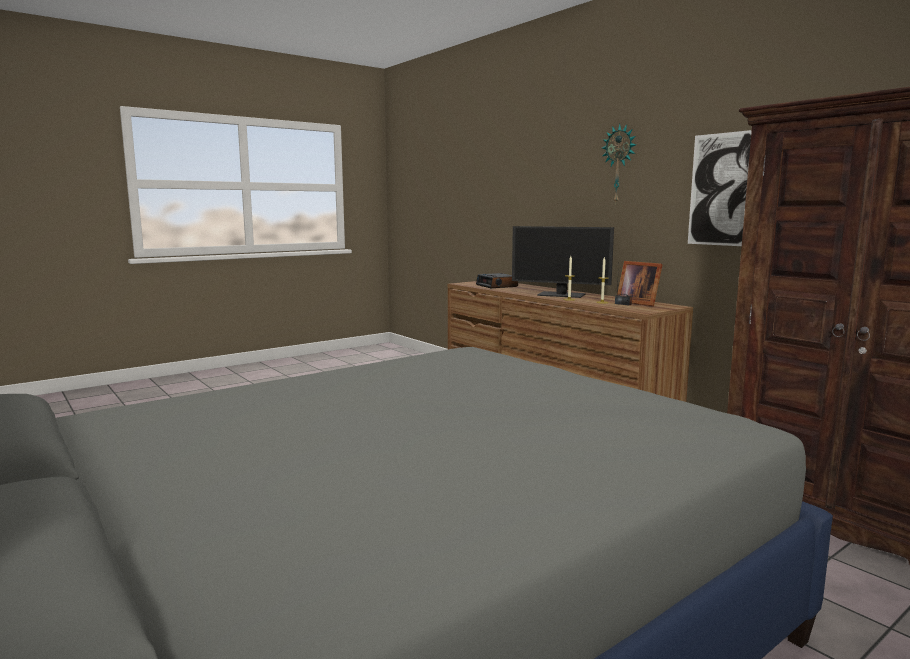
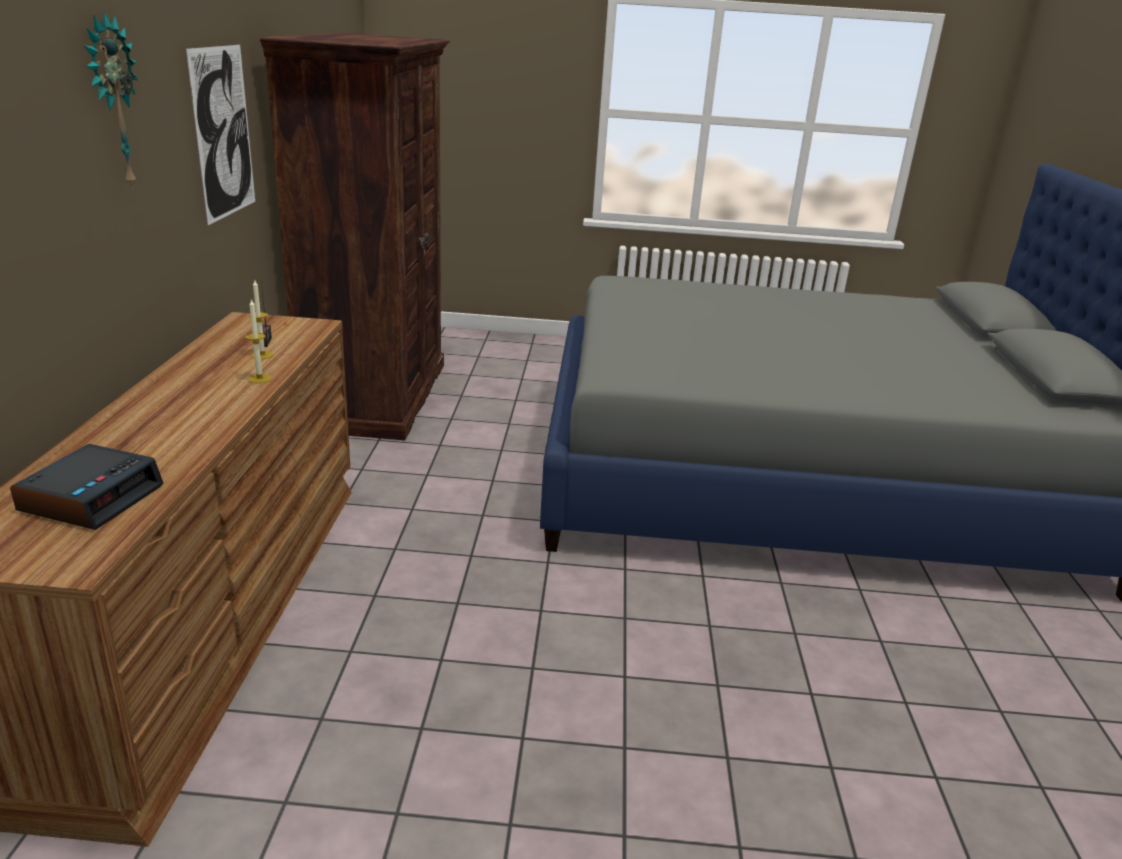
camera: 140 degrees left, 15 degrees up
monitor [512,226,614,298] -> none
picture frame [617,261,663,306] -> none

